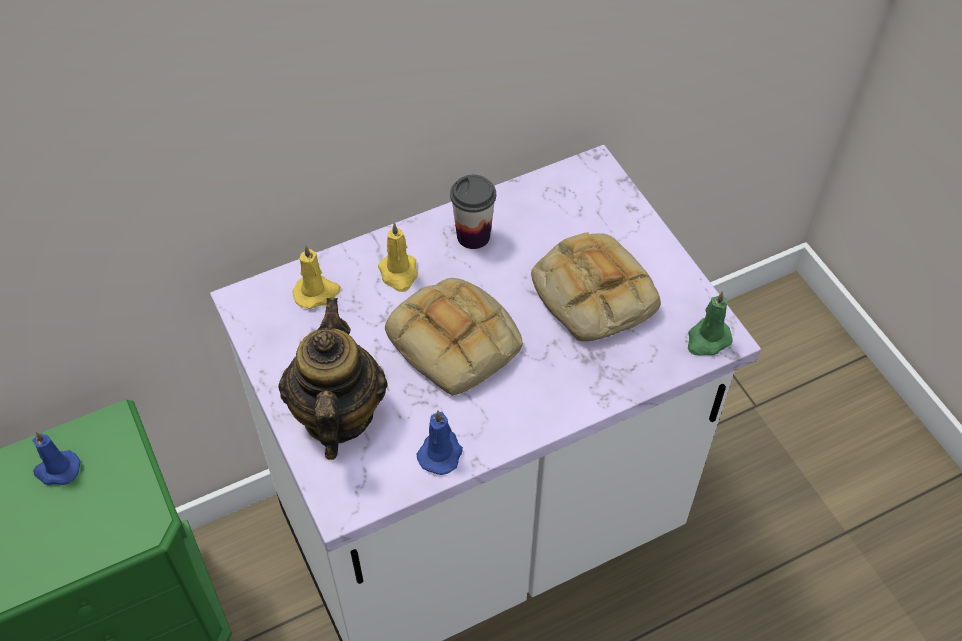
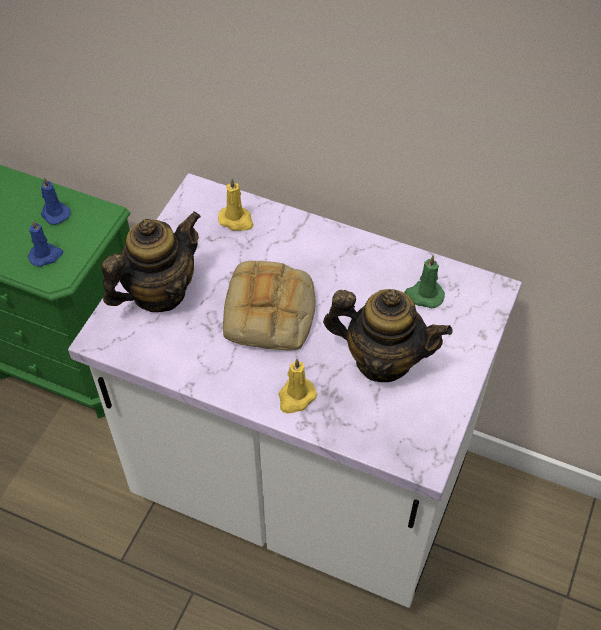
camera: 50 degrees right, 0 degrees up
yellow candle [378,223,418,292] -> yellow candle moved to [278,359,317,413]
blue candle [417,410,463,475] -> blue candle moved to [28,220,63,267]
cup [450,175,496,249] -> none
bread [531,232,661,341] -> teapot [323,289,453,382]
green candle [688,291,733,356] -> green candle moved to [404,255,445,308]

